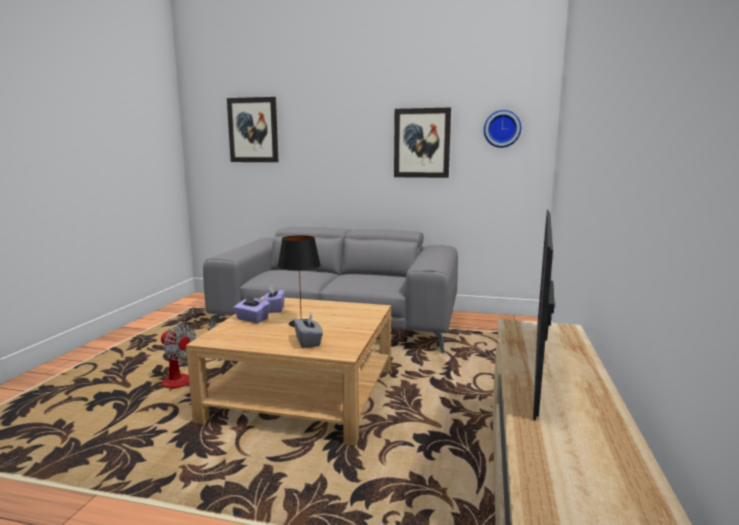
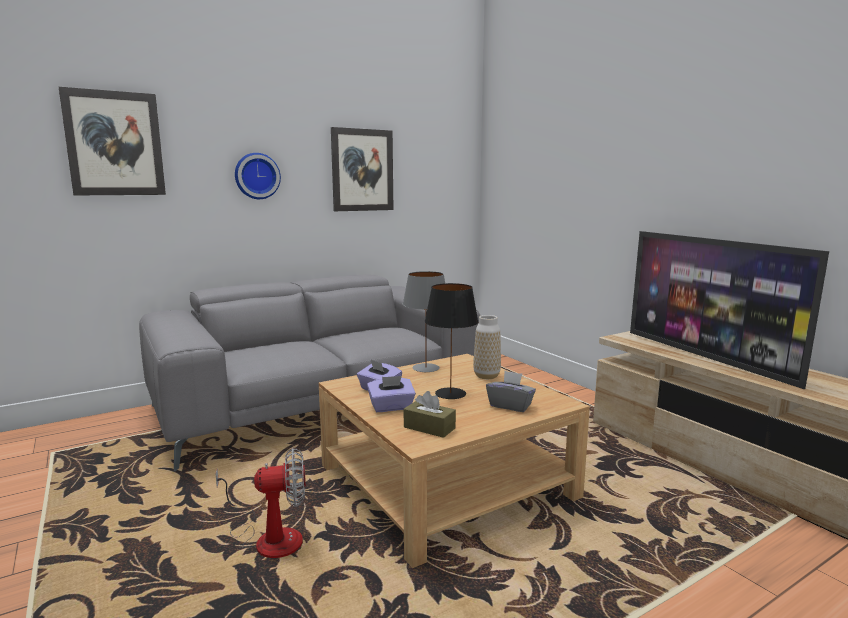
camera: 45 degrees left, 0 degrees up
wall clock [484,110,521,148] -> wall clock moved to [235,153,281,199]
none -> grey table lamp [403,271,445,372]
none -> brown tissue box [404,391,456,438]
none -> vase [473,315,501,379]

